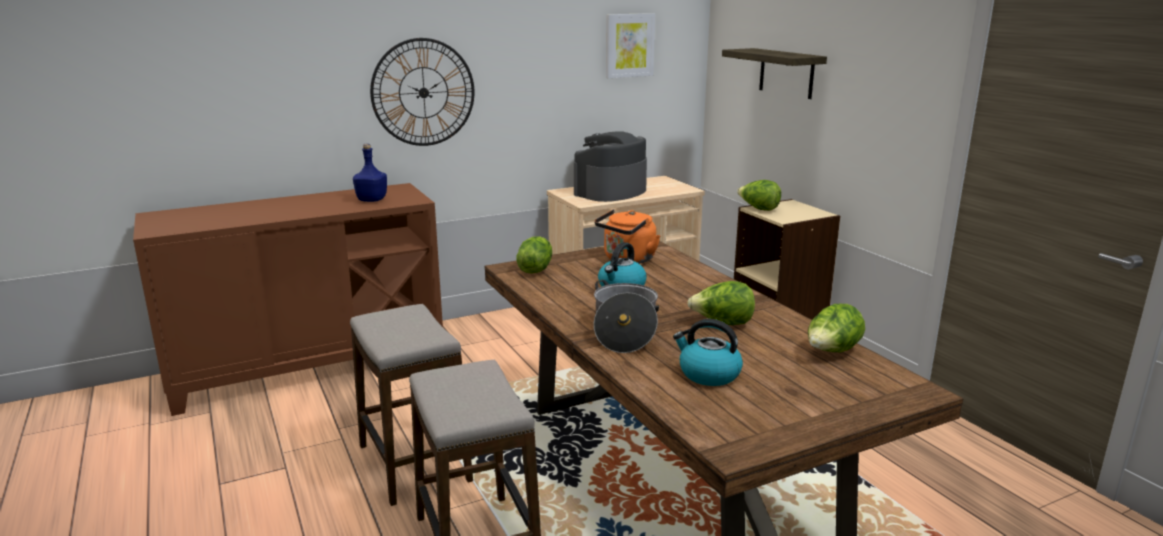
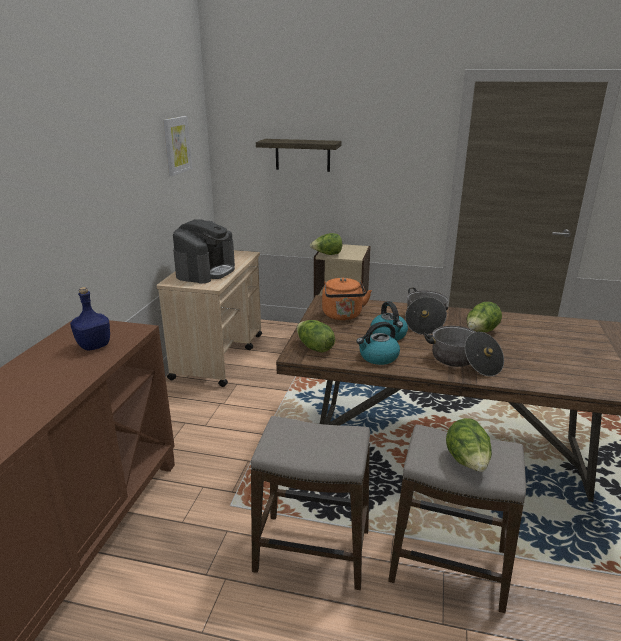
camera: 50 degrees left, 5 degrees up
wall clock [370,38,474,146] -> none
coffee machine [574,132,647,202] -> coffee machine turned 150 degrees counterclockwise [173,219,235,284]
kettle [673,319,743,386] -> kettle moved to [357,322,400,365]
lettuce [808,304,865,352] -> lettuce moved to [446,418,492,472]
none -> cooking pot [405,288,448,335]

